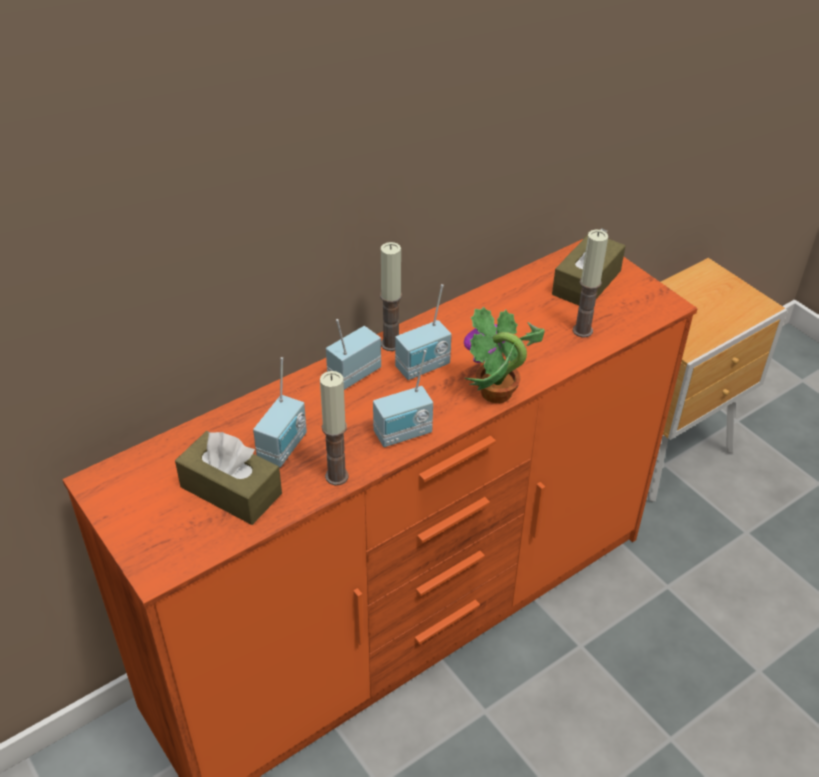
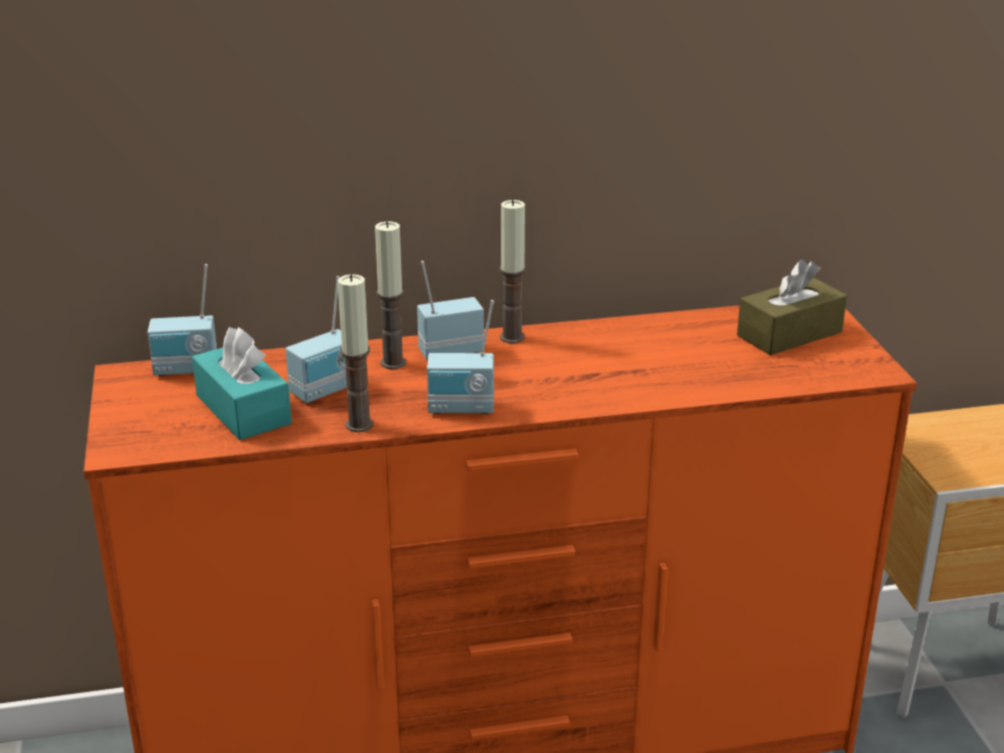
camera: 25 degrees right, 15 degrees down
brown tissue box [175,431,282,525] -> turquoise tissue box [192,327,292,440]
radio [395,284,452,380] -> radio moved to [147,264,217,376]
potted plant [464,306,545,403] -> none
candle [573,229,608,338] -> candle moved to [375,221,406,369]

